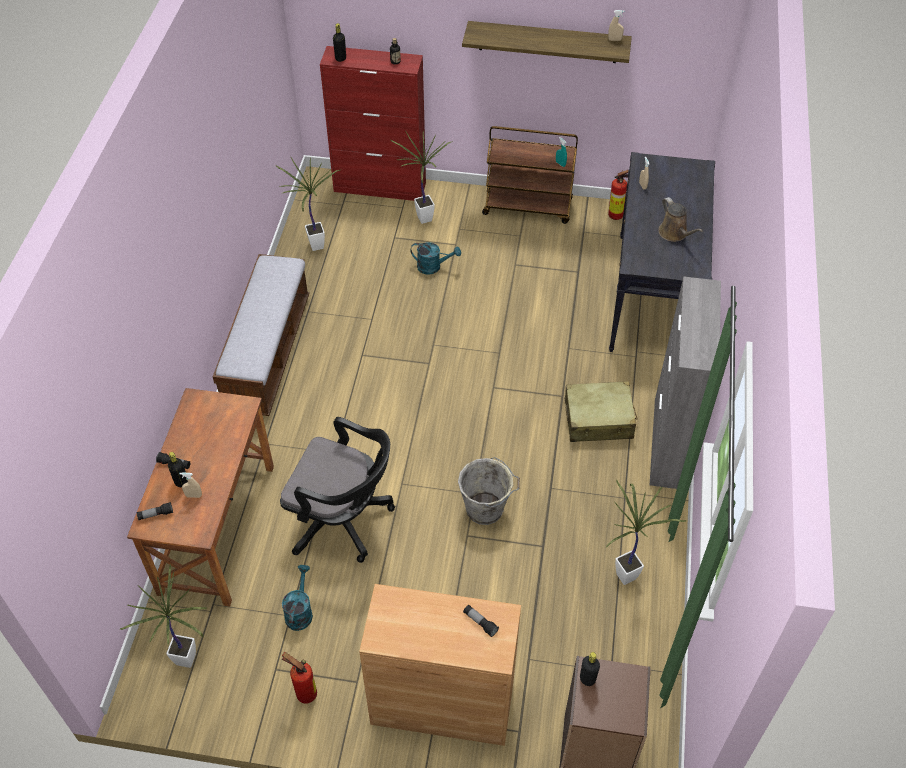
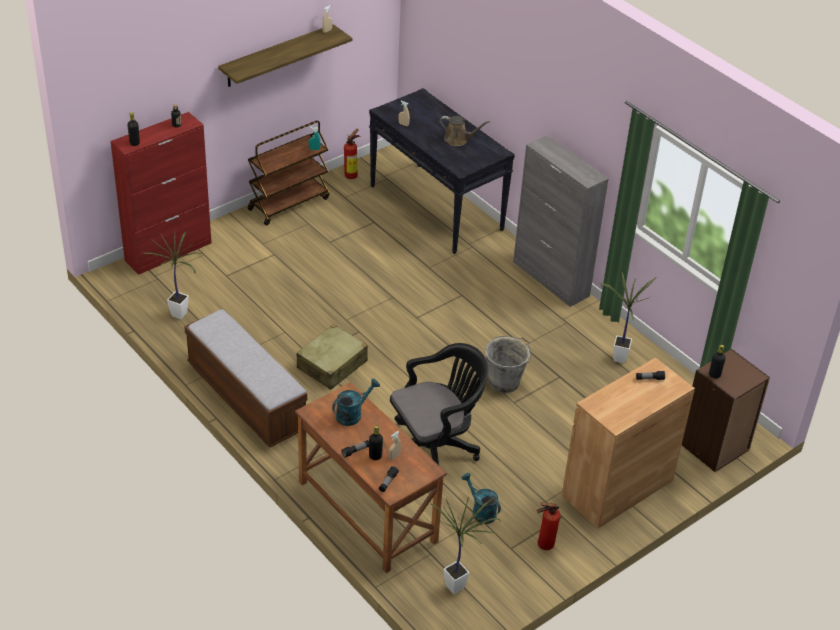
camera: 50 degrees left, 10 degrees down
potted plant [390,130,453,224] -> none
turquoise watering can [410,242,461,275] -> turquoise watering can moved to [332,378,380,426]
beige suitcase [565,381,638,442] -> beige suitcase moved to [297,324,368,390]

